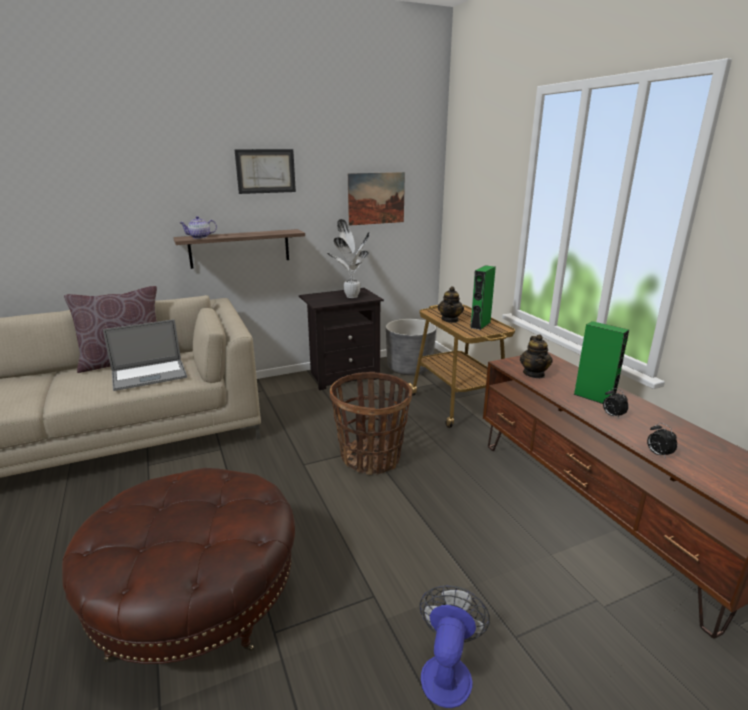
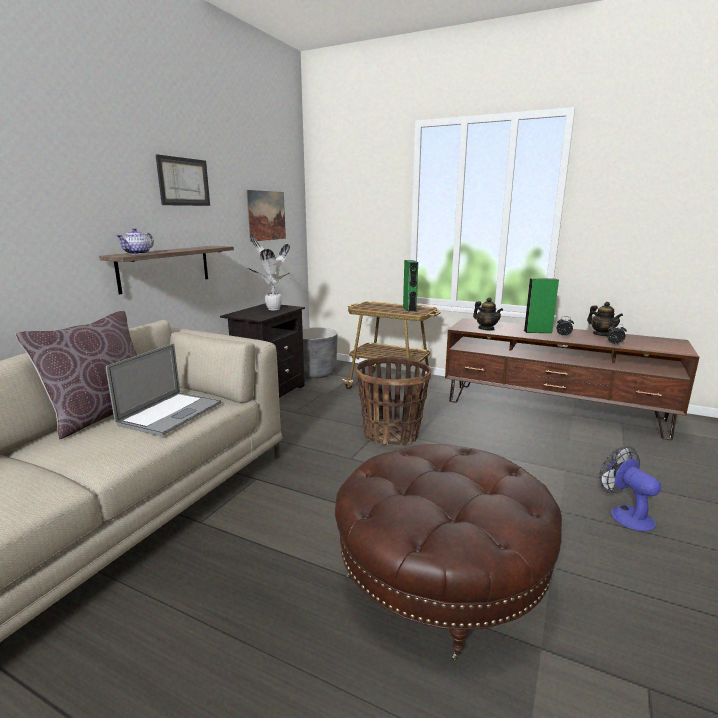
camera: 40 degrees left, 5 degrees down
teapot [438,286,464,323] -> teapot moved to [587,302,623,336]

